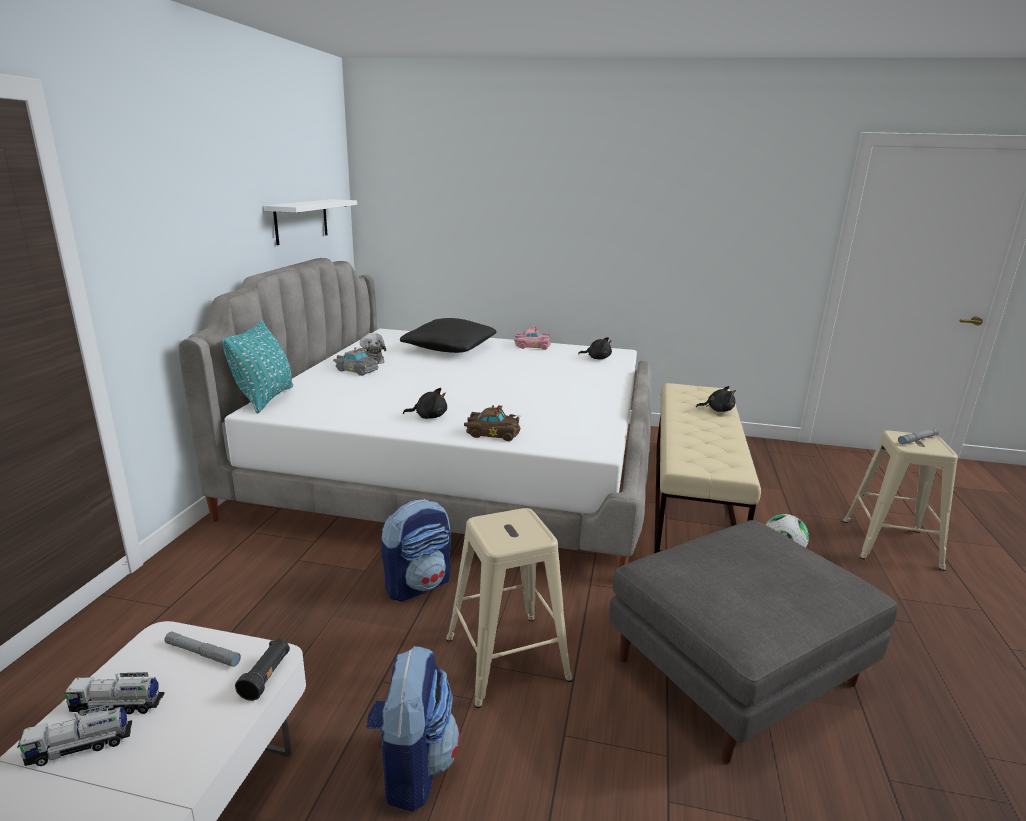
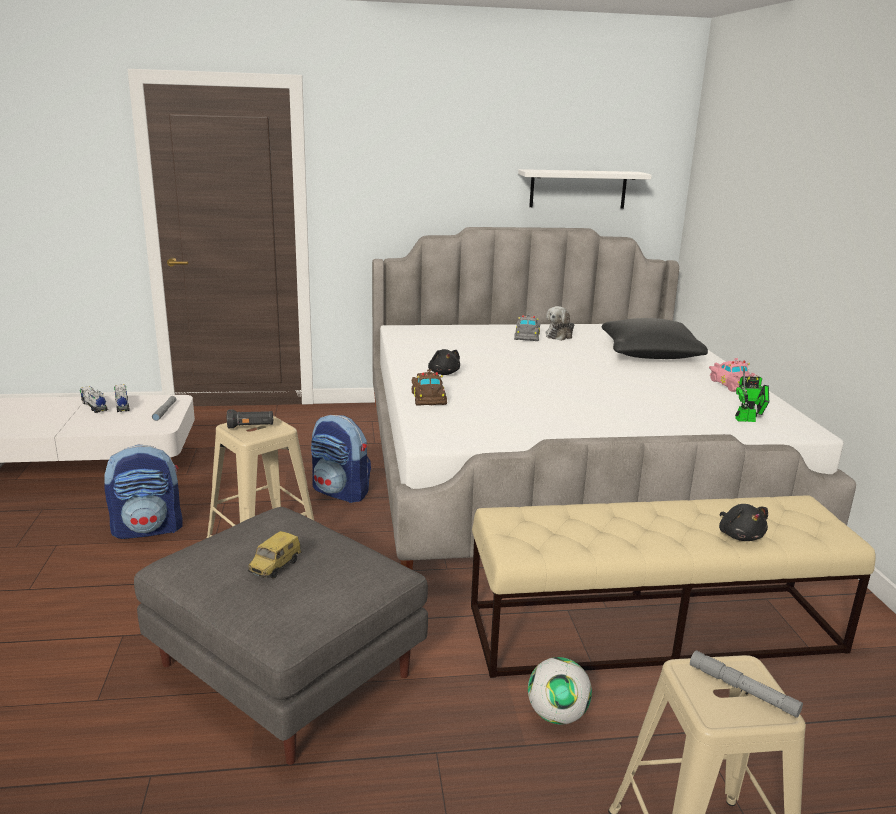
camera: 70 degrees right, 0 degrees up
turquoise pillow [222,320,293,414] -> none
black flashlight [235,639,290,701] -> black flashlight moved to [227,409,273,428]
black plush toy [578,337,612,359] -> toy robot [735,366,769,422]
none -> toy car [248,531,302,578]

